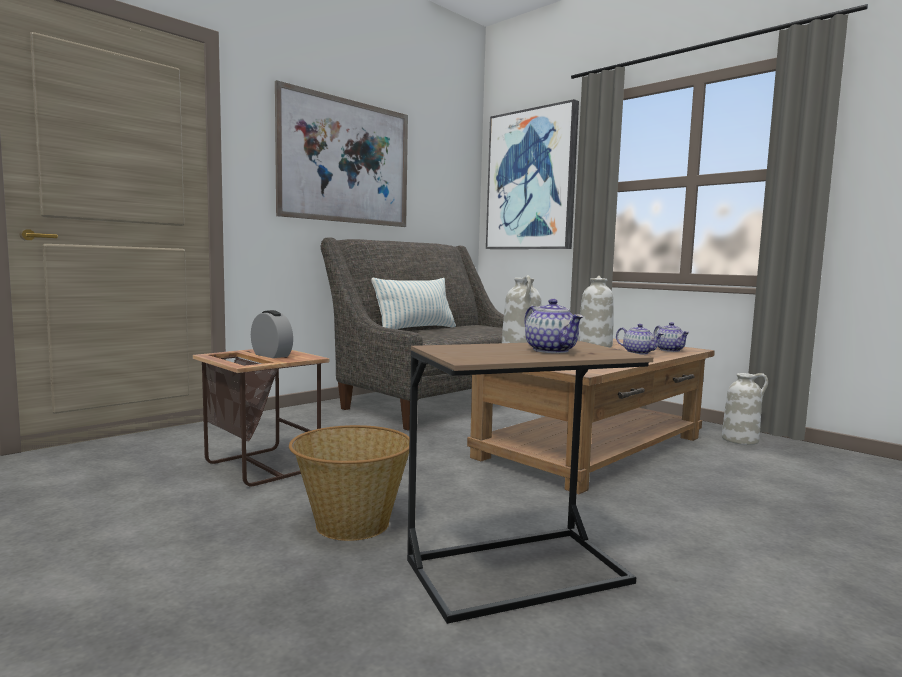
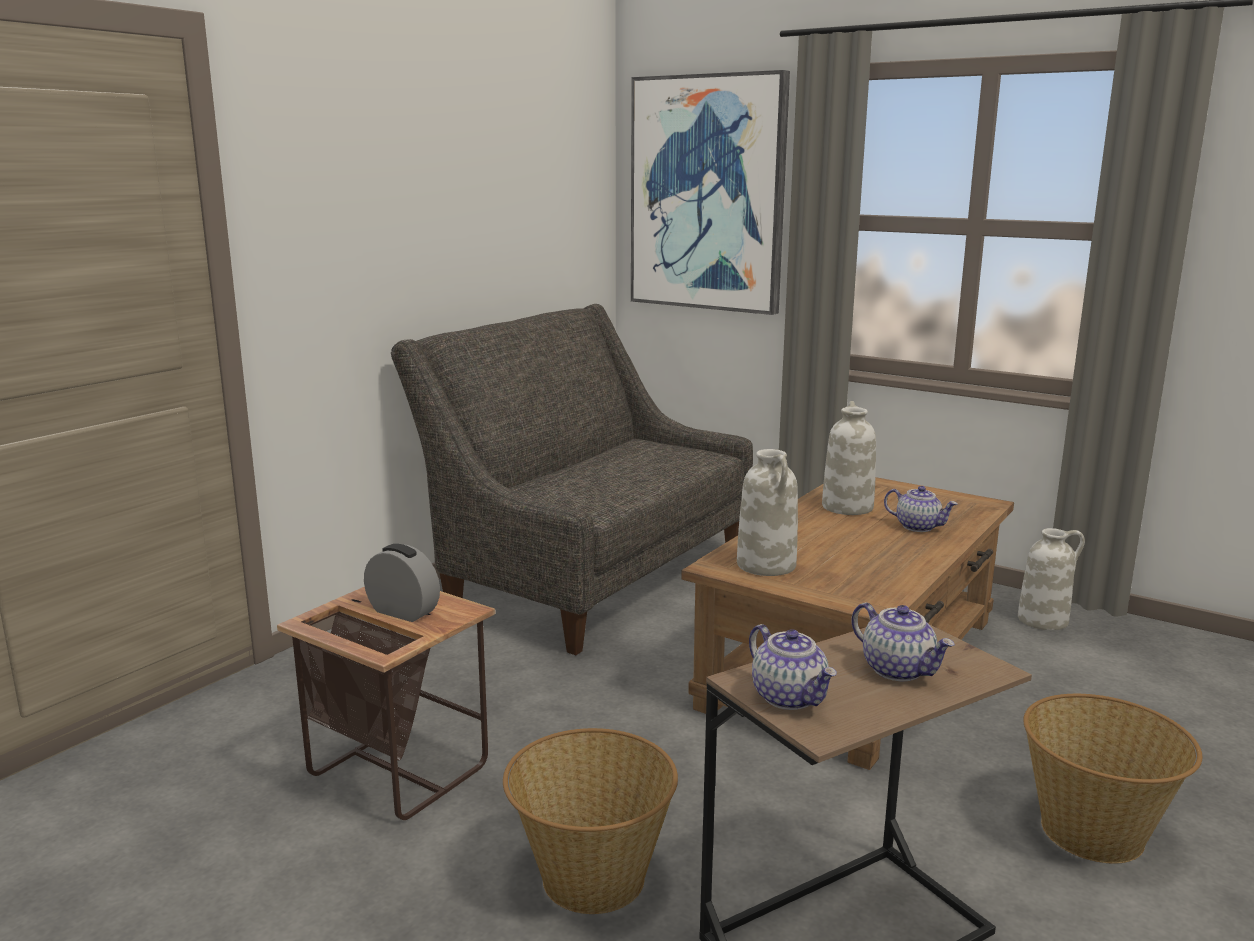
camera: 10 degrees left, 10 degrees up
picture [275,80,408,227] -> none
pillow [371,278,456,329] -> none
teapot [653,322,689,352] -> teapot moved to [749,624,837,710]
none -> basket [1023,694,1202,863]

